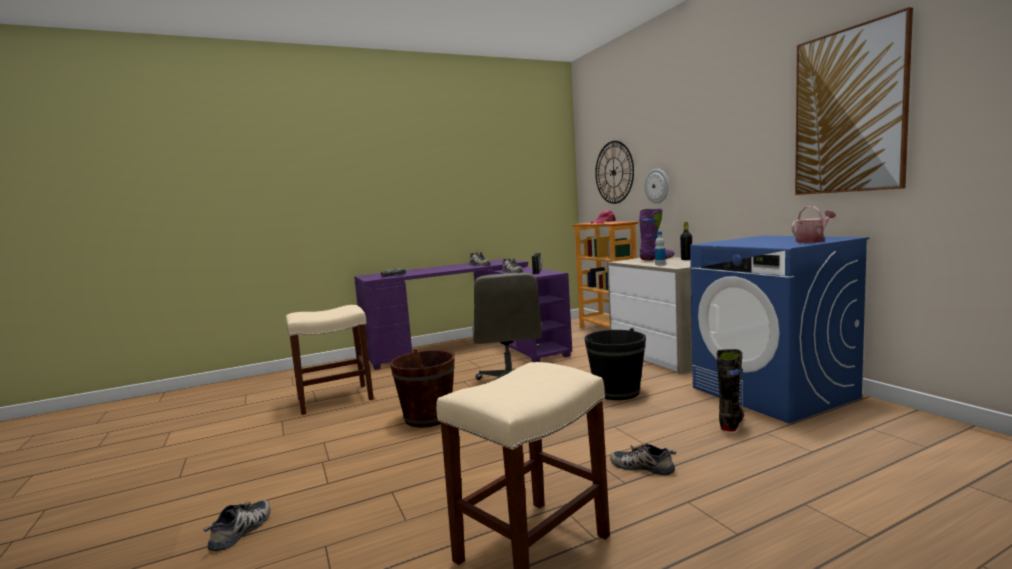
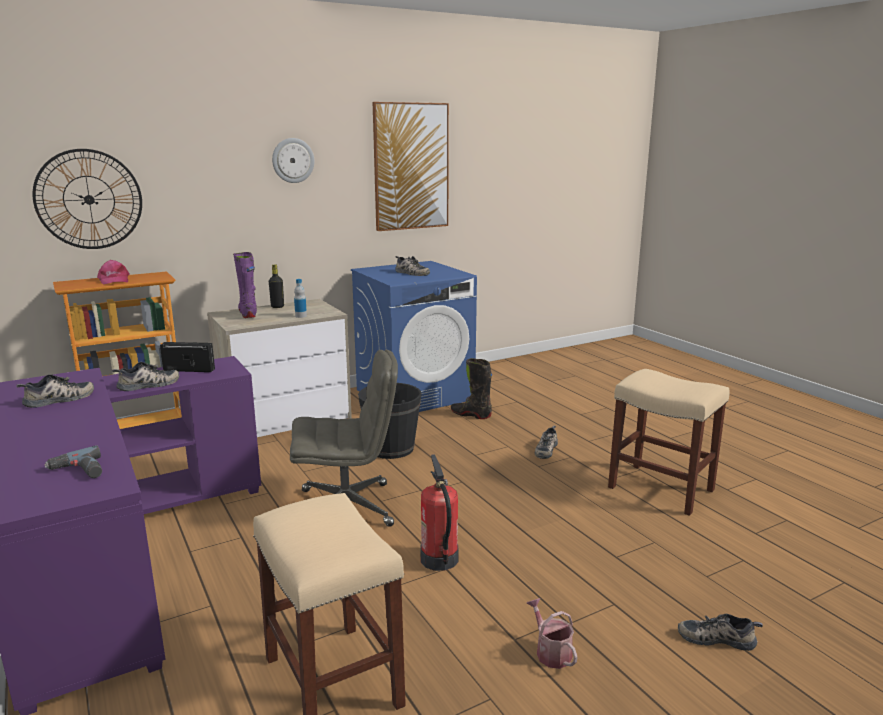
camera: 95 degrees left, 10 degrees up
brown bucket [390,349,455,427] -> fire extinguisher [420,454,459,571]
wall clock [645,169,669,204] -> wall clock moved to [272,138,314,183]
watering can [792,206,836,243] -> watering can moved to [527,598,577,669]
none -> shoe [395,256,430,276]

